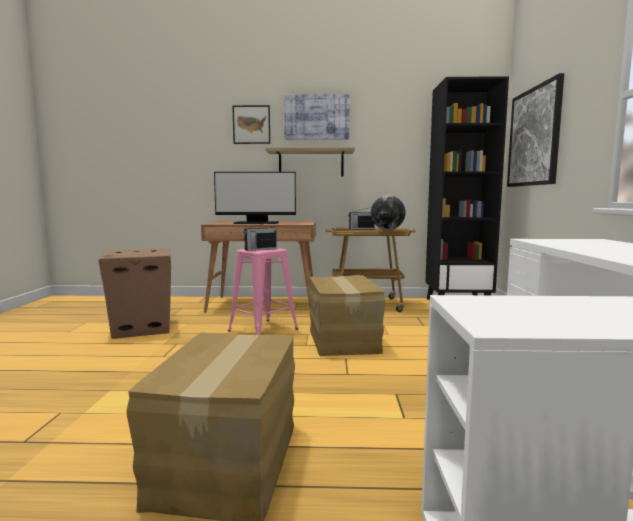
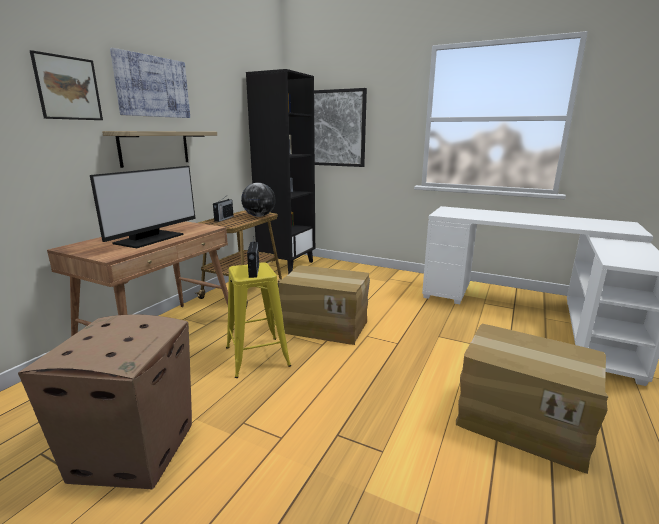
camera: 65 degrees left, 10 degrees up
pink stool [228,248,298,335] -> yellow stool [226,263,291,378]

